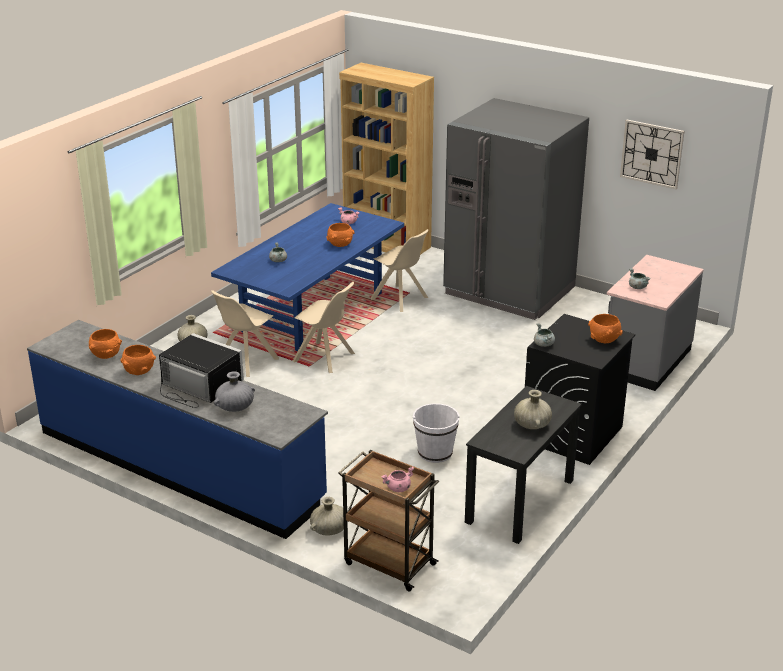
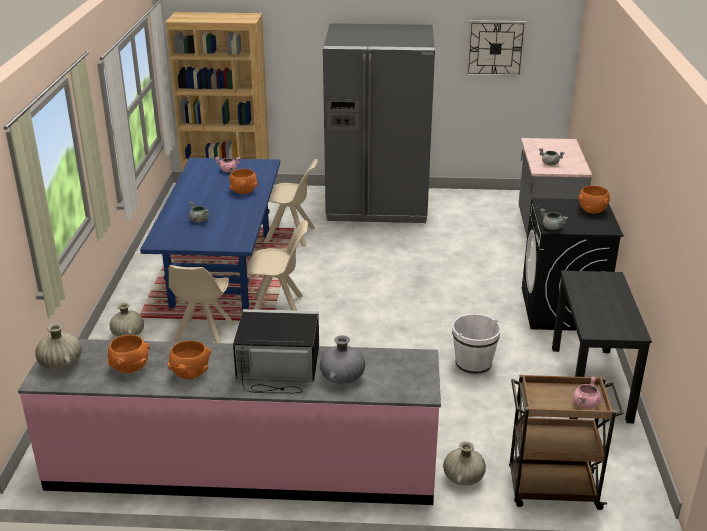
camera: 30 degrees left, 0 degrees up
blue counter [27,320,328,539] -> pink counter [18,339,441,505]
beige vase [514,390,552,429] -> beige vase moved to [35,323,82,370]

